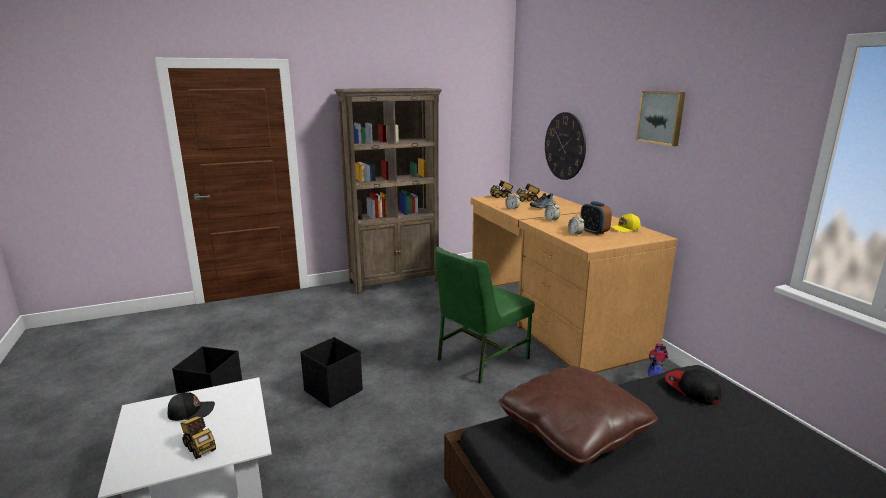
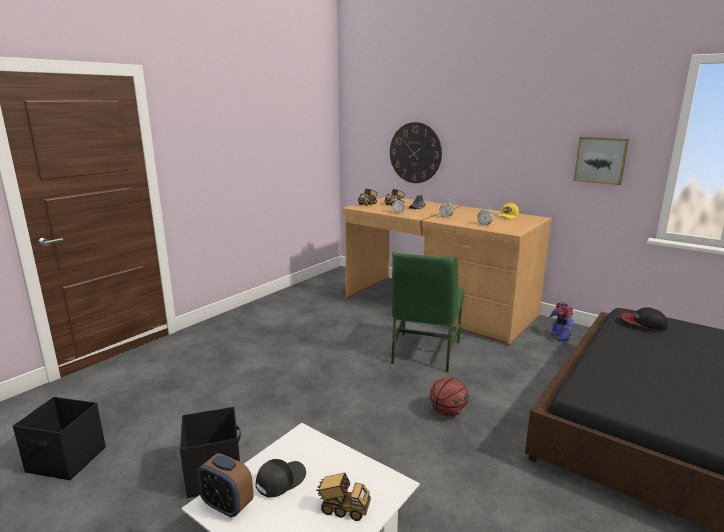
camera: 30 degrees left, 0 degrees up
black storage box [300,337,363,408] -> black storage box moved to [13,397,106,480]
brown bookcase [335,88,442,294] -> none
brown pillow [499,366,658,466] -> none
alarm clock [580,201,612,235] -> alarm clock moved to [197,453,254,518]
picture [636,91,685,146] -> picture moved to [574,137,629,185]
none -> basketball [430,377,469,416]

